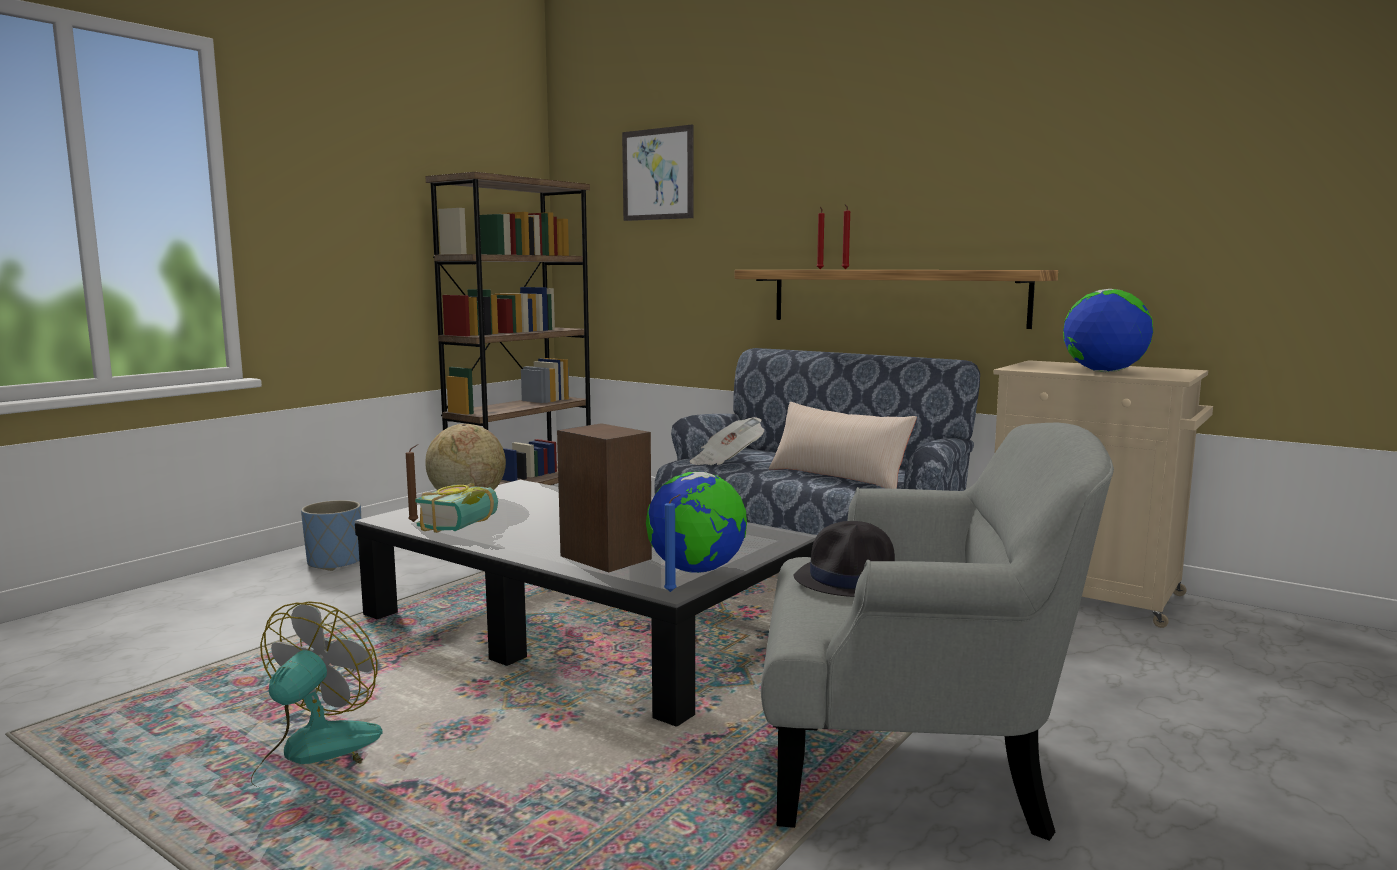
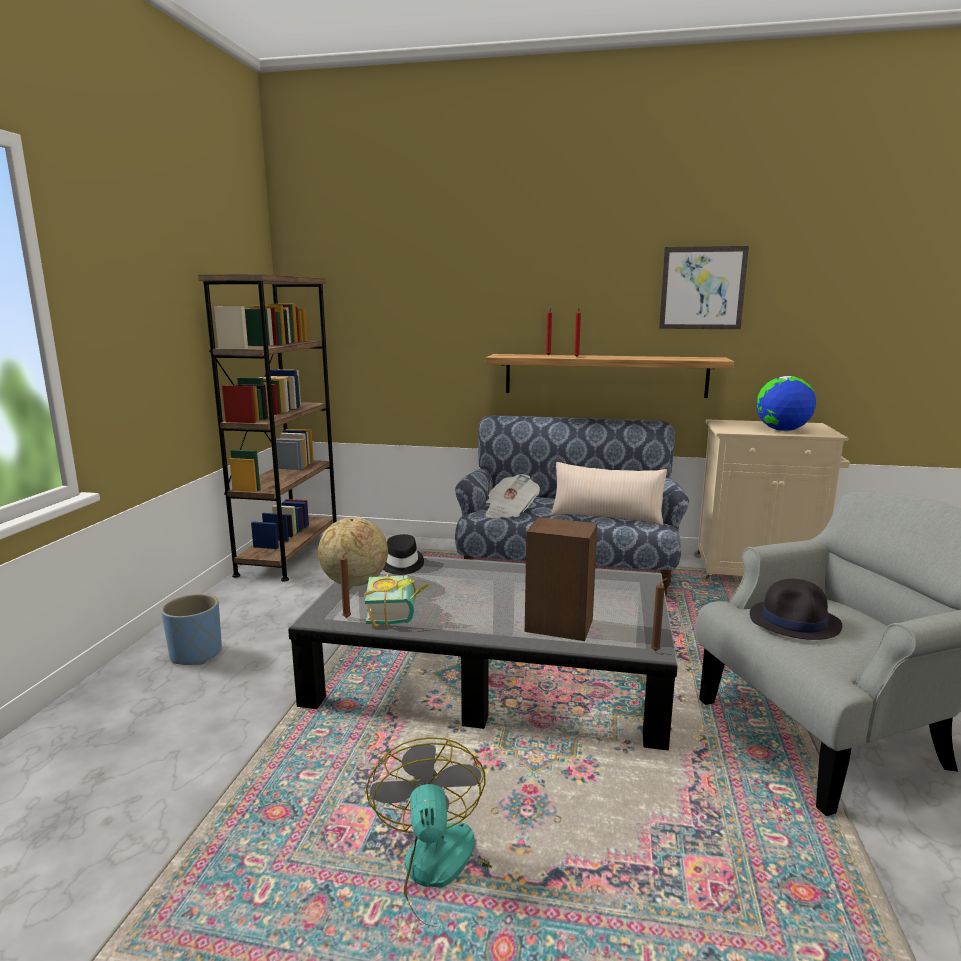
camera: 25 degrees left, 5 degrees up
picture [622,125,693,221] -> picture moved to [659,246,749,329]
globe [646,472,747,573] -> none
blue candle [664,494,681,592] -> brown candle [651,577,668,651]
none -> black hat [383,534,424,575]

